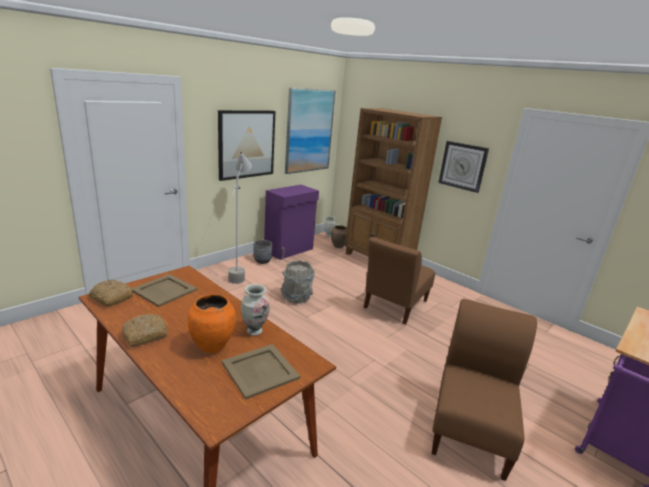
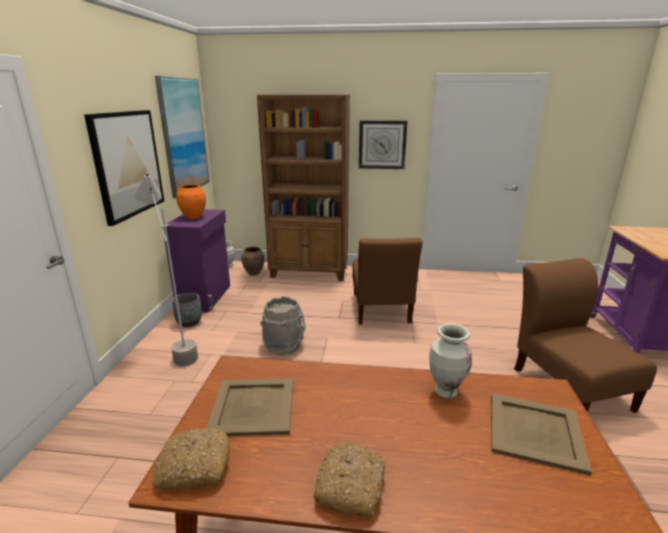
camera: 35 degrees left, 0 degrees up
orange vase [188,294,236,353] -> orange vase moved to [176,184,206,219]

